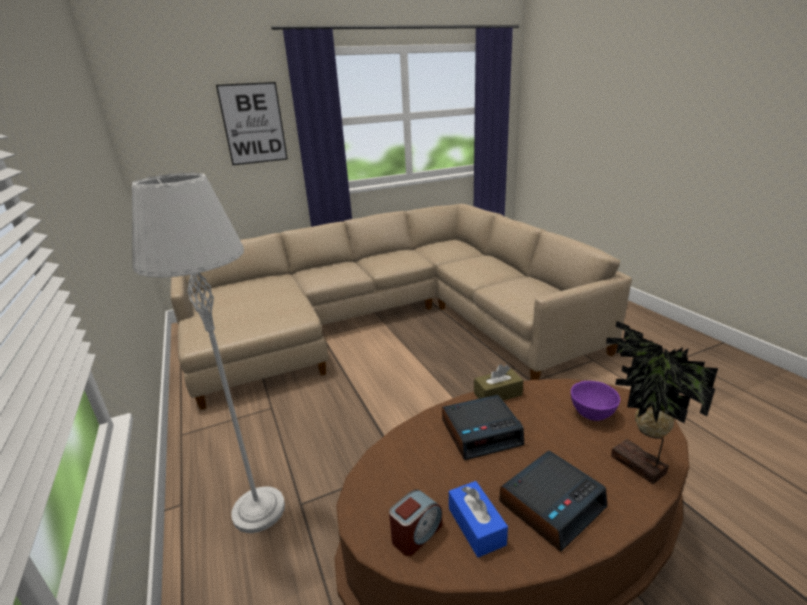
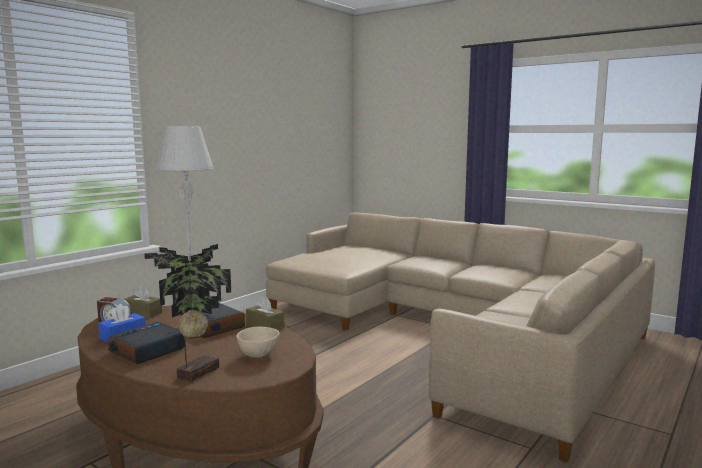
camera: 60 degrees right, 15 degrees down
picture [216,82,288,165] -> none
alarm clock [499,450,607,552] -> alarm clock turned 105 degrees clockwise [108,322,185,364]
purple bowl [571,381,620,421] -> beige bowl [237,327,279,358]
none -> brown tissue box [124,285,163,318]

